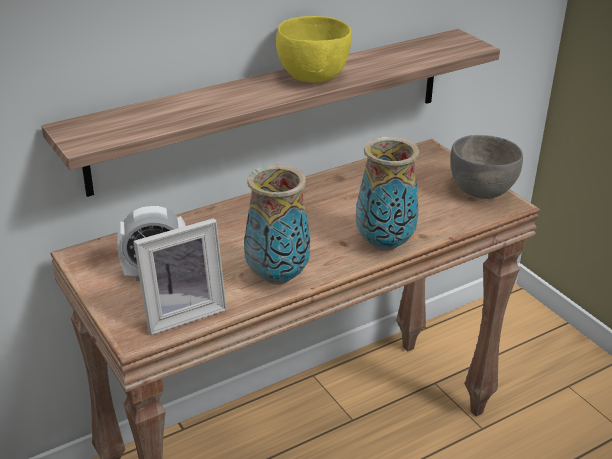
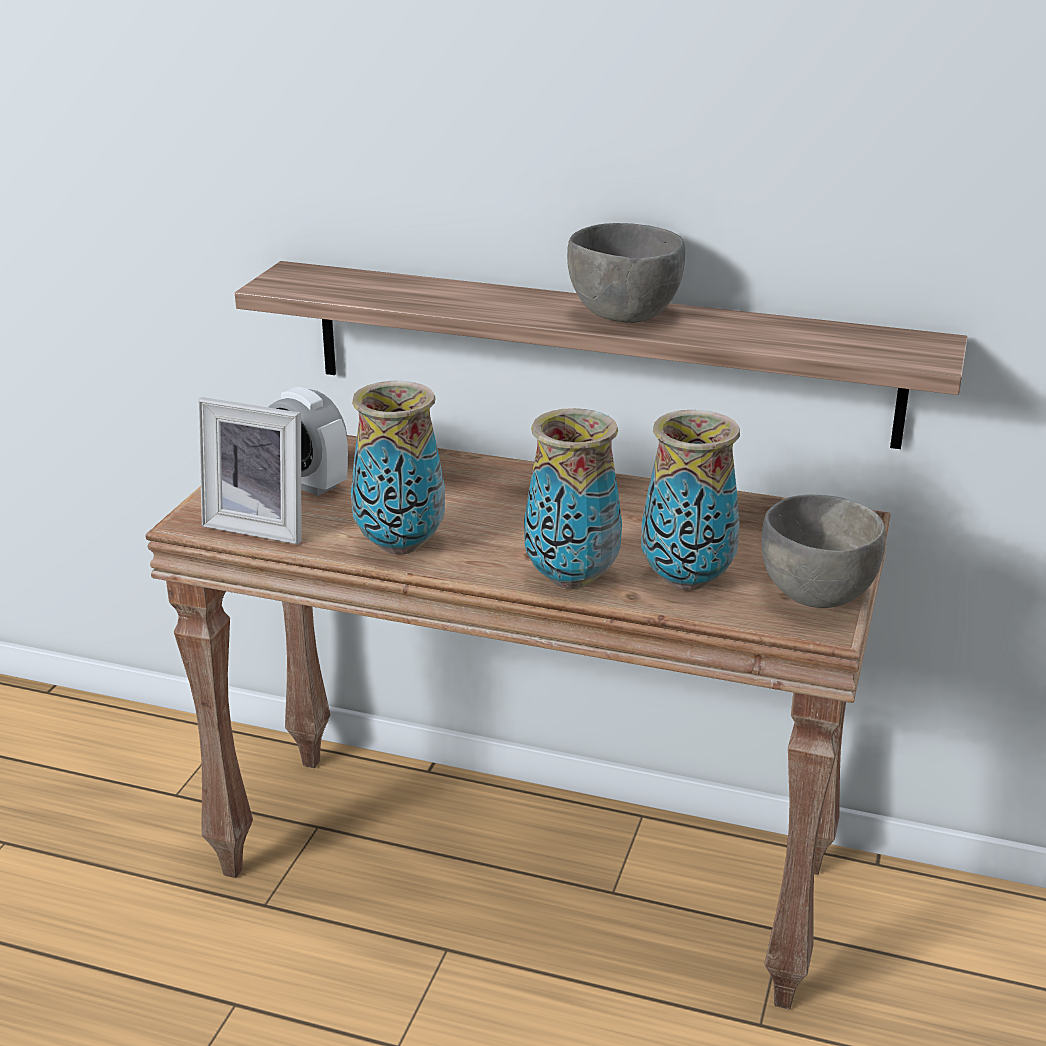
camera: 50 degrees right, 5 degrees down
yellow bowl [276,16,352,83] -> grey bowl [567,223,685,323]
none -> vase [641,410,740,591]

